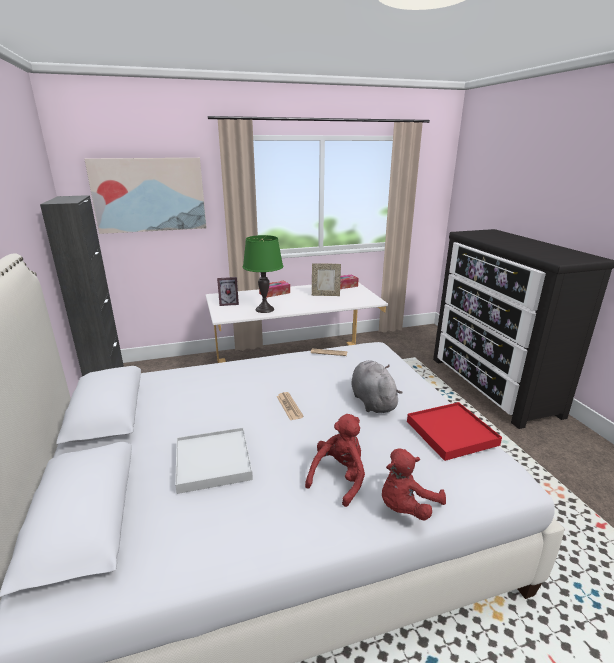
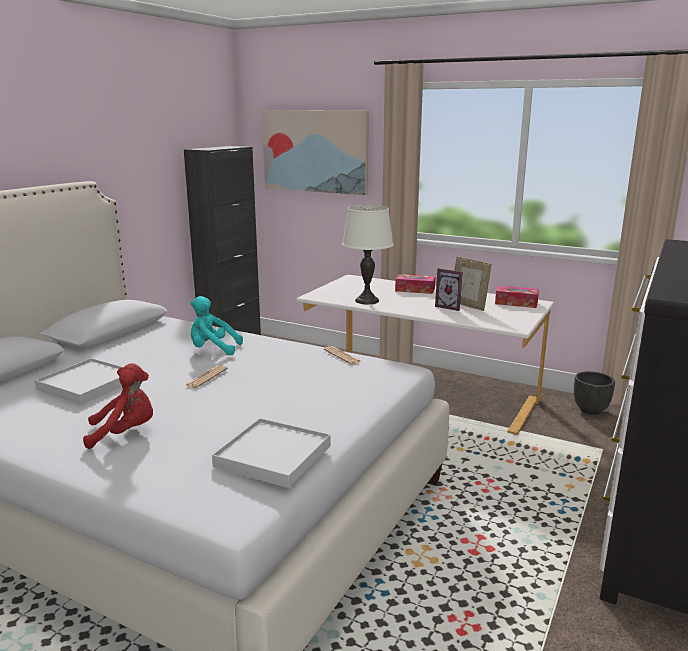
camera: 45 degrees right, 5 degrees down
picture frame [217,277,239,306] -> picture frame moved to [435,268,463,311]
green table lamp [243,235,284,313] -> white table lamp [342,205,394,304]
grey plush toy [351,361,403,413] -> none
red plush toy [382,449,446,521] -> none
red tray [407,402,502,461] -> white tray [212,418,331,488]
none -> turquoise plush toy [190,296,243,355]
none -> black planter [574,371,615,415]

